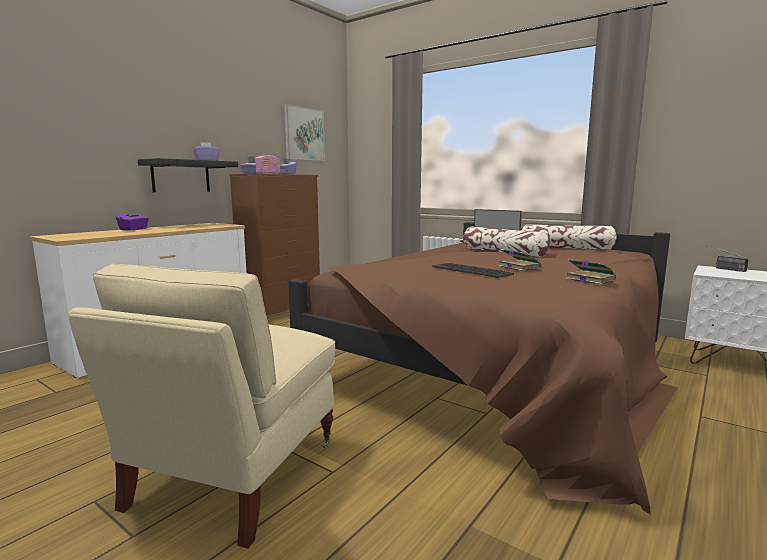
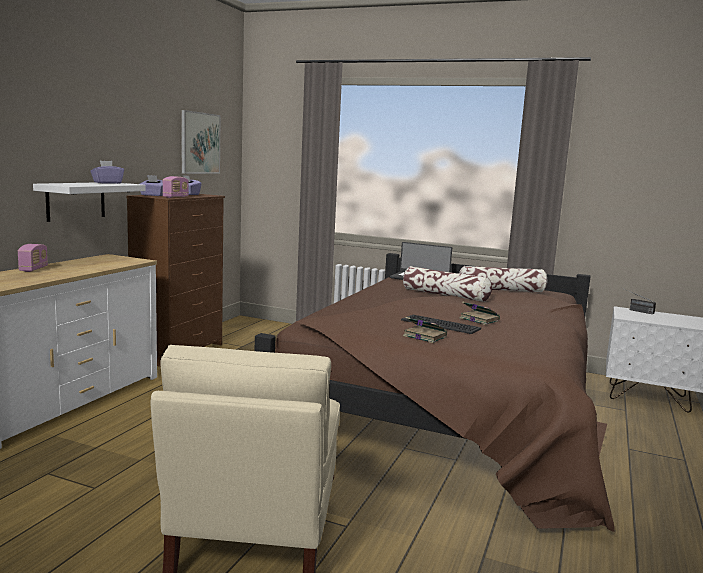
camera: 15 degrees left, 0 degrees up
purple tissue box [116,208,149,230] -> radio [18,244,48,272]
black shelf [138,158,238,192] -> white shelf [33,182,146,222]
book [565,259,616,285] -> book moved to [403,317,447,343]

